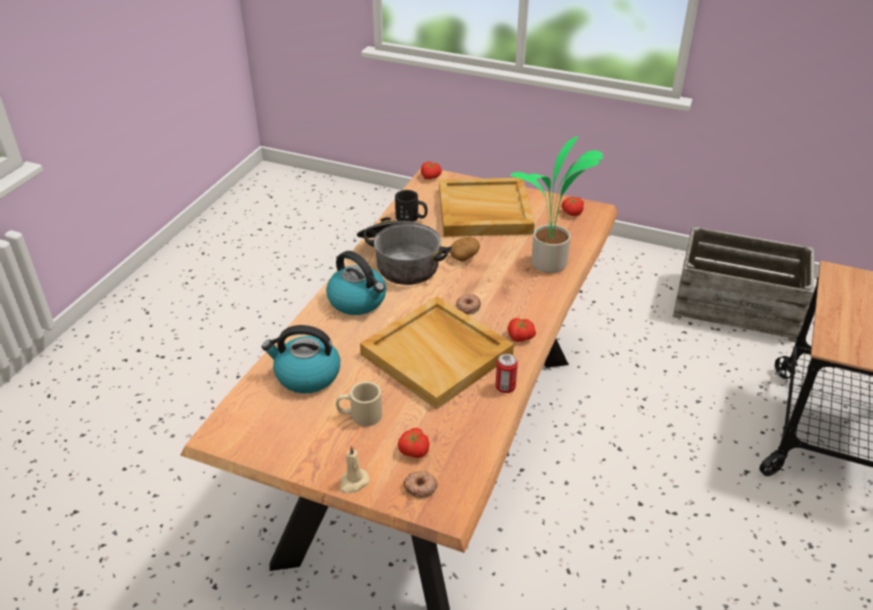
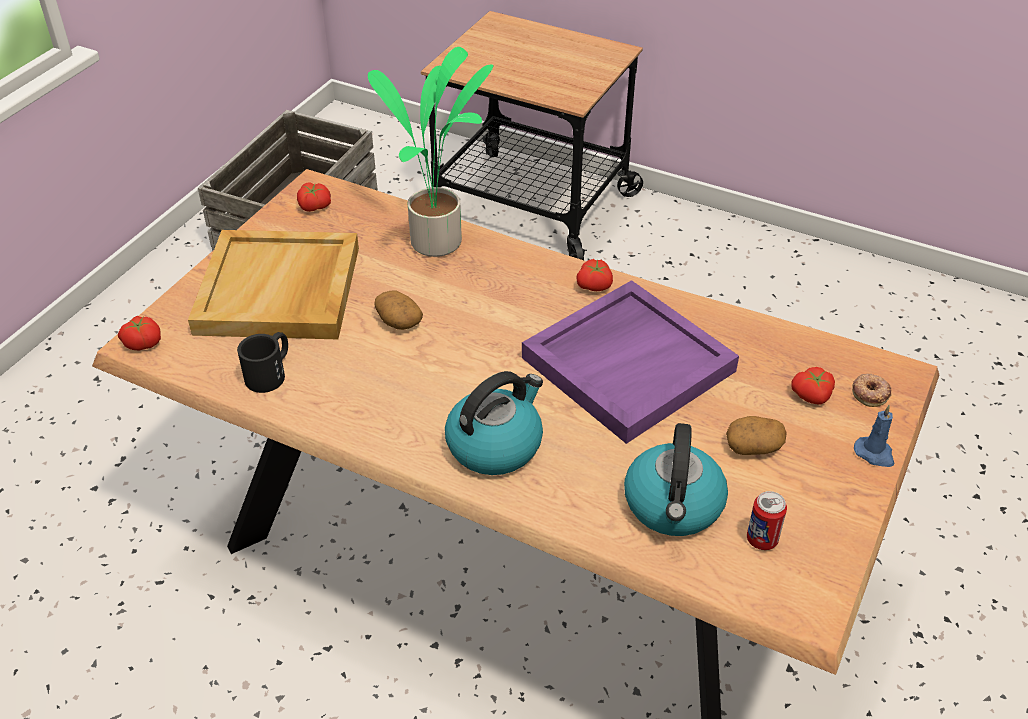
camera: 85 degrees left, 5 degrees up
beige mug [336,381,382,426] -> potato [726,416,787,455]
beige candle [340,446,370,493] -> blue candle [854,405,894,467]
cooking pot [357,217,452,285] -> none
beige tray [360,296,514,410] -> purple tray [522,280,739,444]
donut [456,294,481,314] -> none
can [496,354,518,393] -> can moved to [747,491,787,550]

